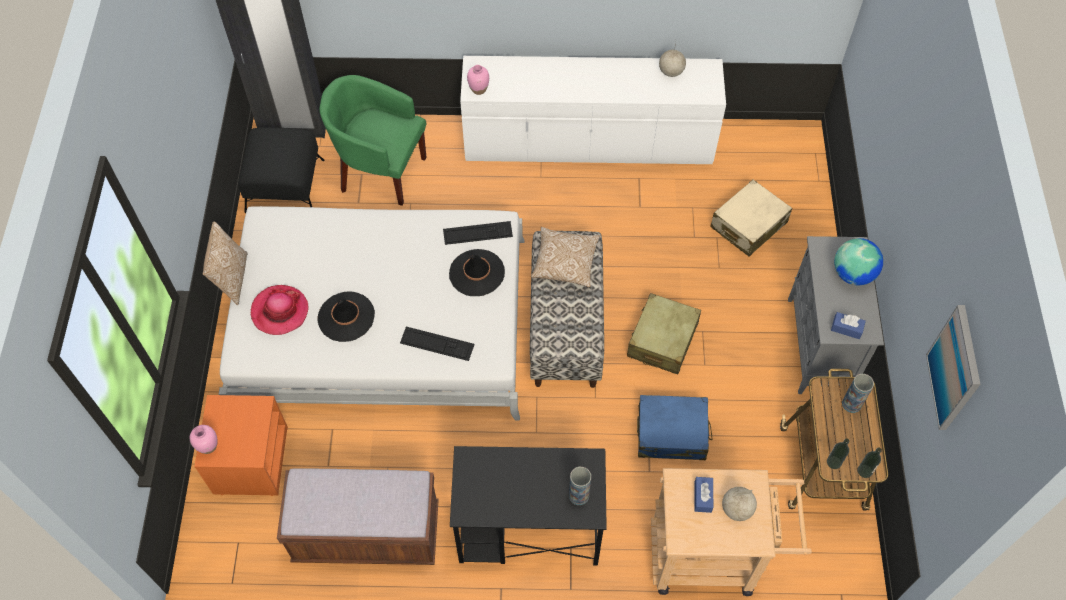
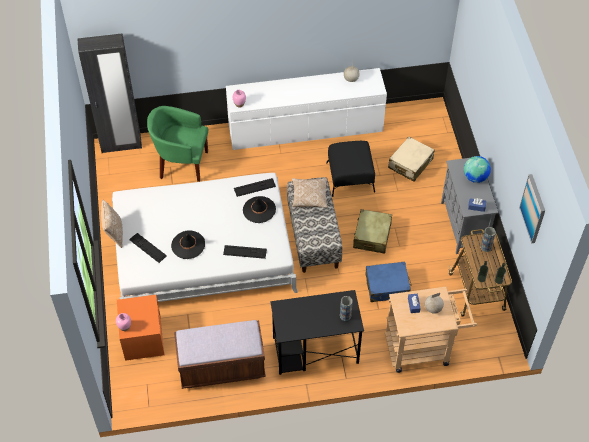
camera: 10 degrees left, 5 degrees down
black ottoman [238,127,325,213] -> black ottoman moved to [326,141,375,197]
hat [251,285,309,335] -> keyboard [129,233,167,263]

